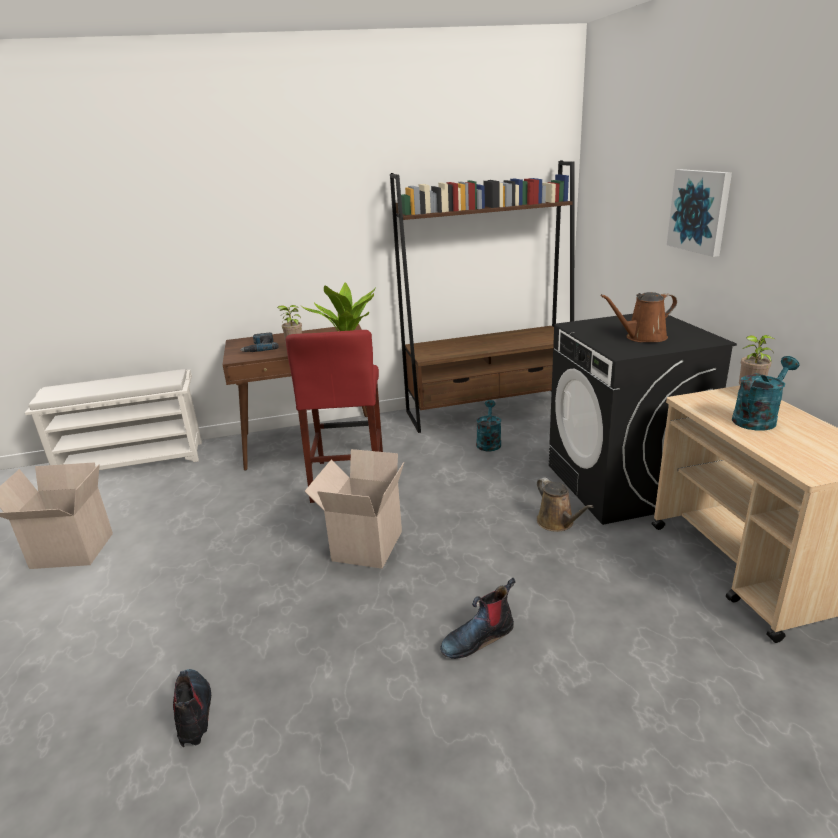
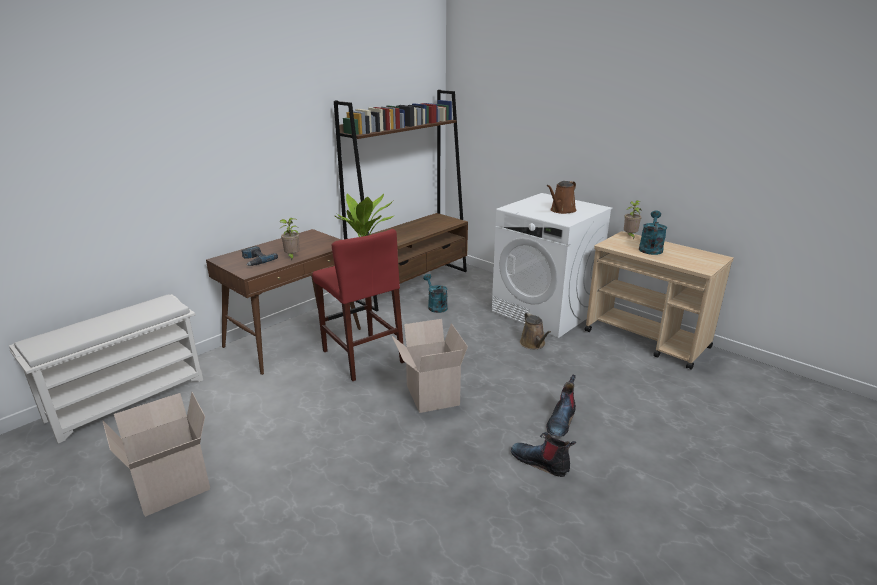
camera: 35 degrees left, 0 degrees up
boot [173,669,211,748] -> boot moved to [511,432,576,477]
brown watering can [537,477,594,532] -> brown watering can turned 45 degrees clockwise [520,312,551,349]
black washing machine [549,314,737,525] -> white washing machine [492,193,612,338]
picture [667,169,732,257] -> none

